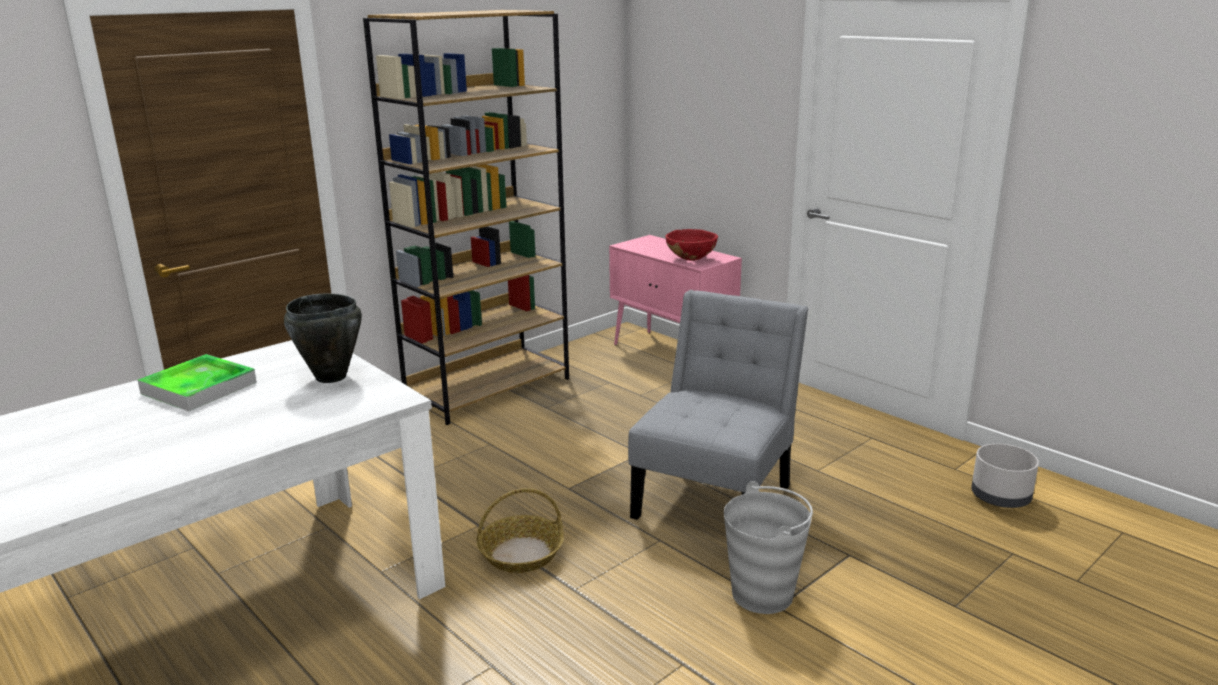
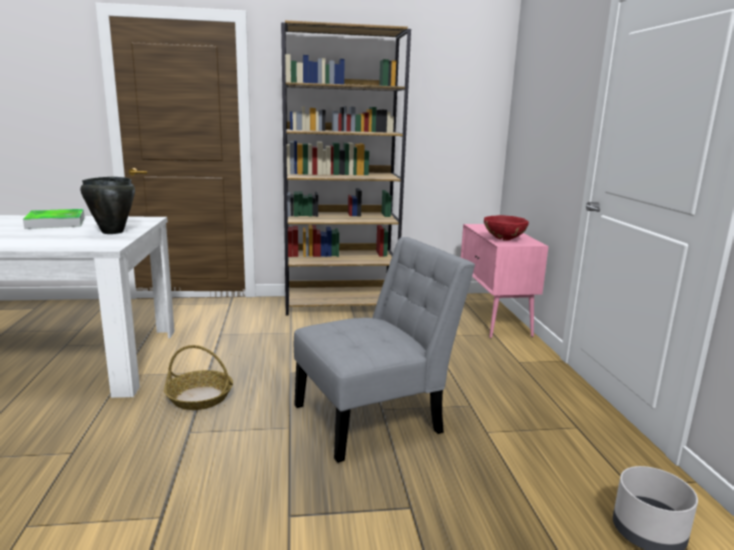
camera: 35 degrees right, 5 degrees down
grey bucket [724,481,813,614] -> none

